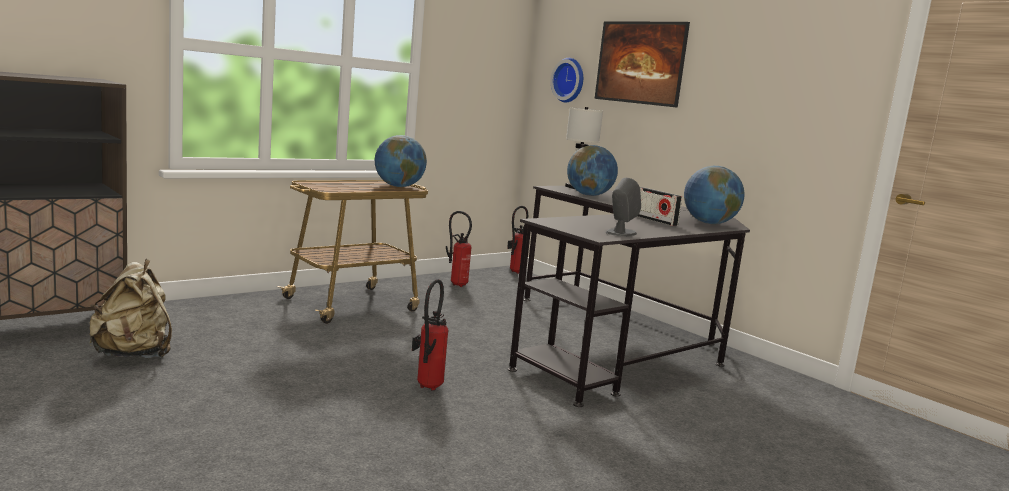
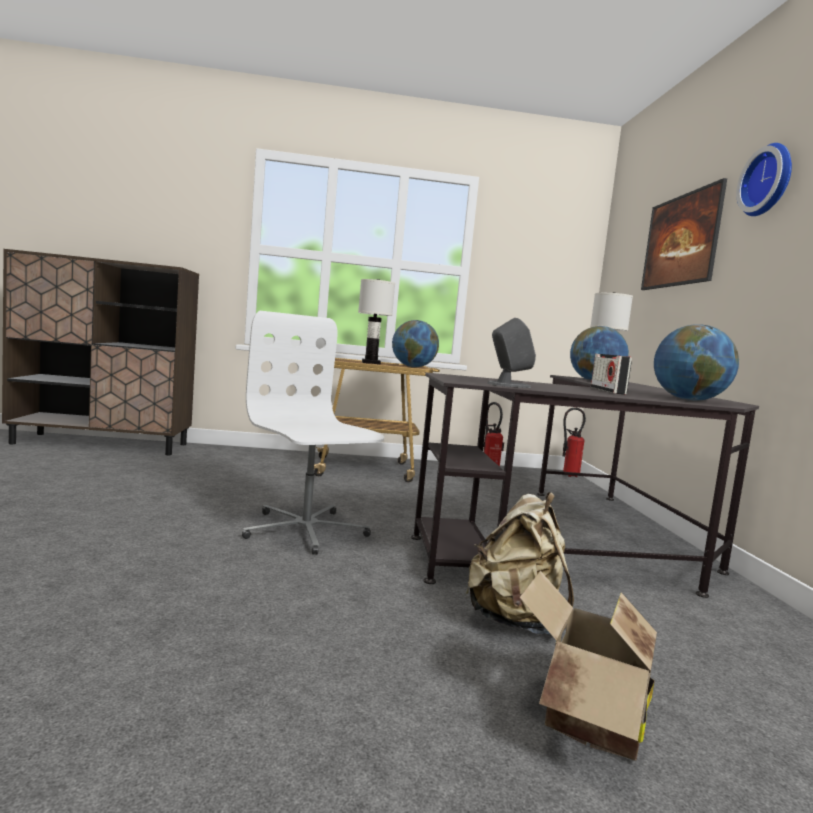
camera: 35 degrees right, 5 degrees down
beige backpack [89,259,172,358] -> beige backpack moved to [465,492,574,637]
fire extinguisher [412,279,448,390] -> white office chair [242,311,384,555]
wall clock [551,58,583,103] -> wall clock moved to [736,143,792,216]
none -> white table lamp [358,279,395,364]
none -> cardboard box [519,571,657,761]

